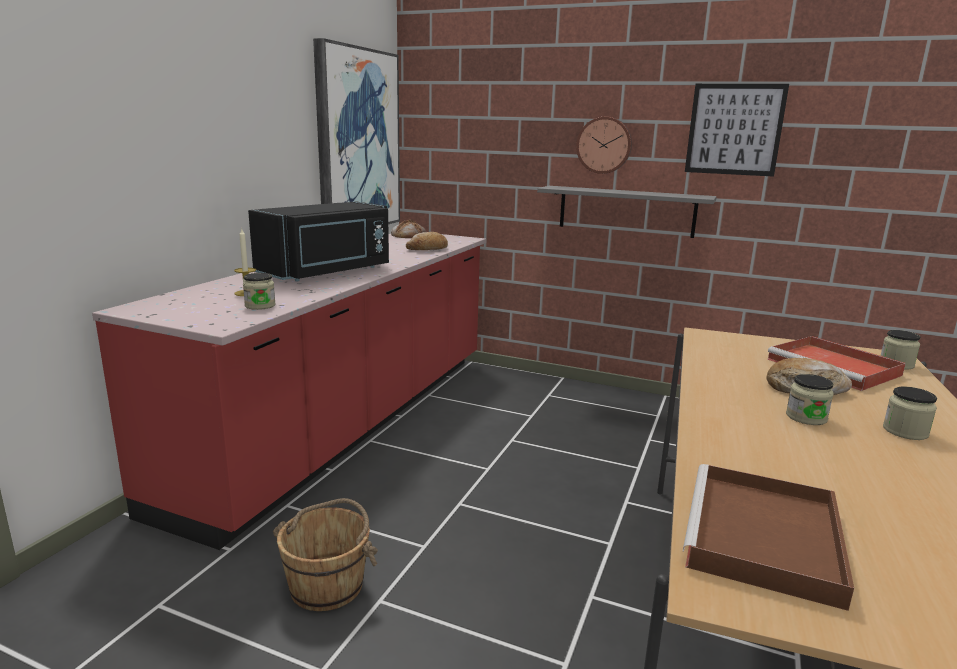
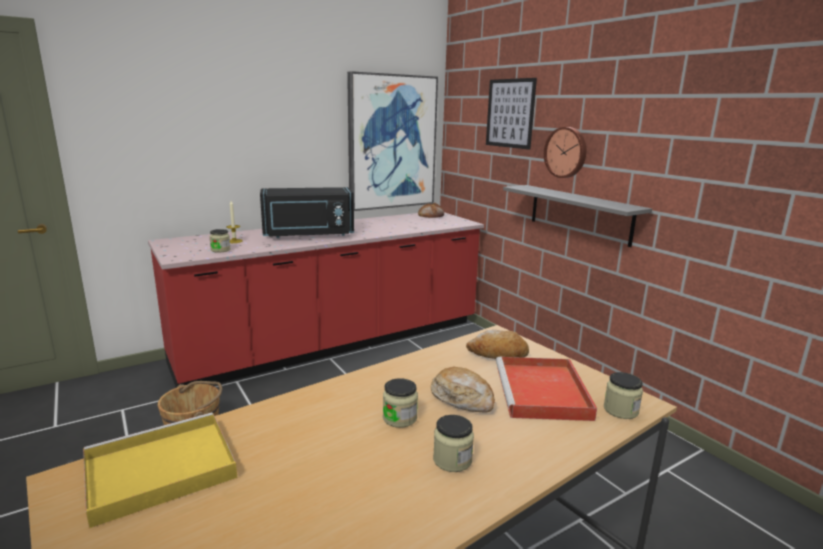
camera: 35 degrees right, 0 degrees up
bread [406,232,448,250] -> bread moved to [466,330,529,359]
brown tray [683,464,854,611] -> yellow tray [83,412,237,528]
picture [685,84,789,177] -> picture moved to [486,78,537,150]

